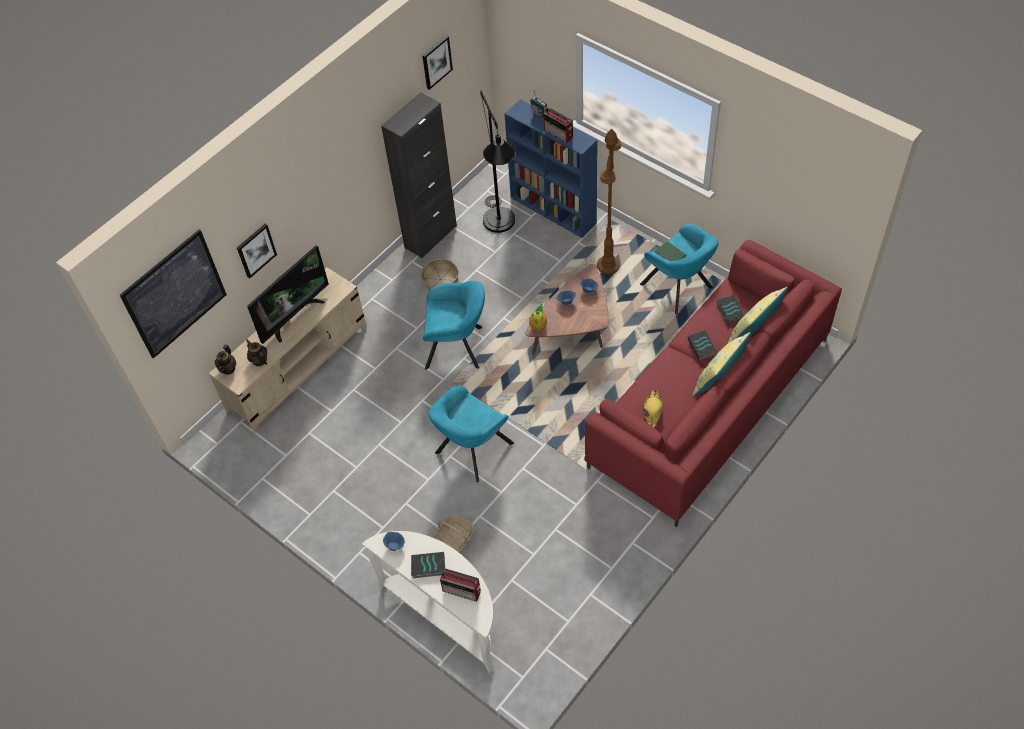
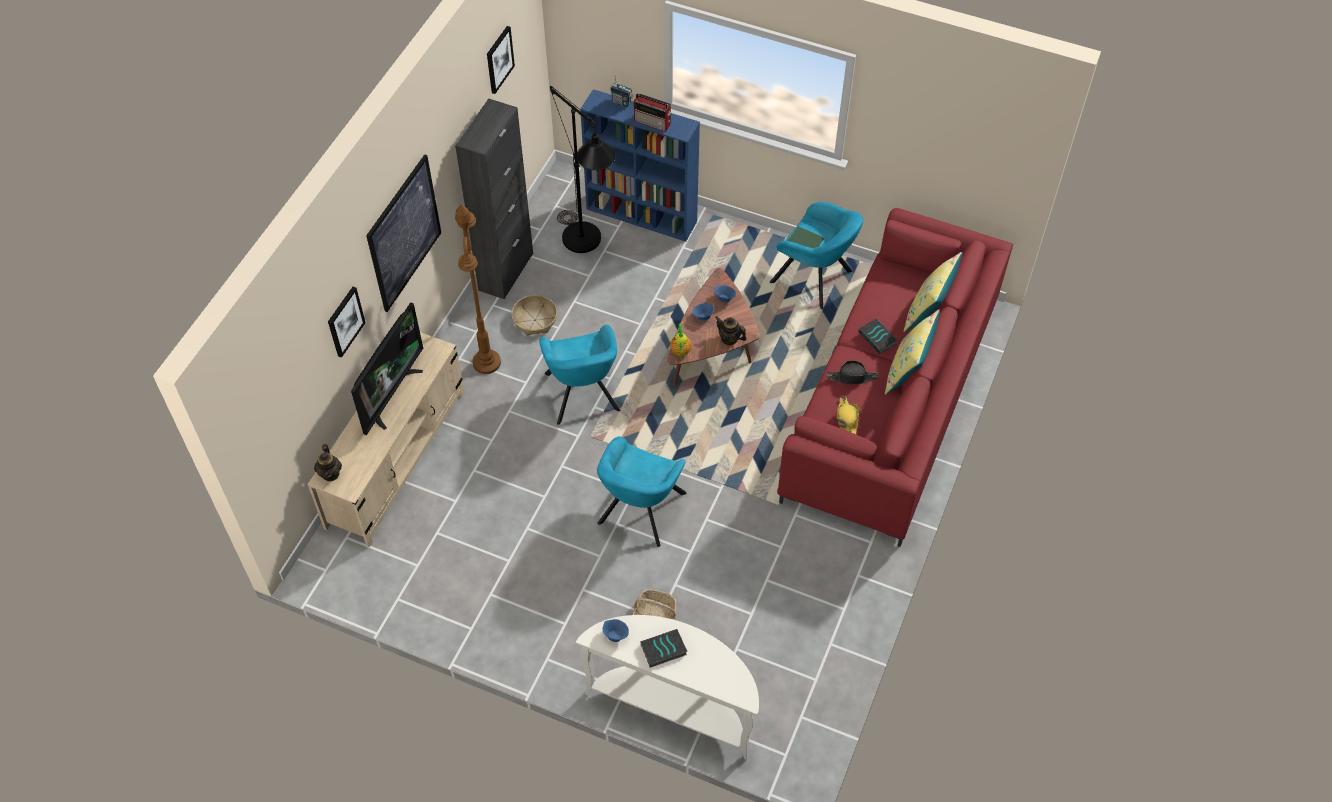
camera: 20 degrees left, 0 degrees up
picture [120,230,227,359] -> picture moved to [366,154,441,312]
teapot [246,339,267,366] -> teapot moved to [715,316,746,345]
turquoise armchair [423,281,485,370] -> turquoise armchair turned 90 degrees clockwise [539,325,620,425]
radio [440,568,481,602] -> none
brown floor lamp [597,129,621,274] -> brown floor lamp moved to [455,205,501,374]
book [717,295,744,324] -> none
none -> black hat [827,360,879,384]

